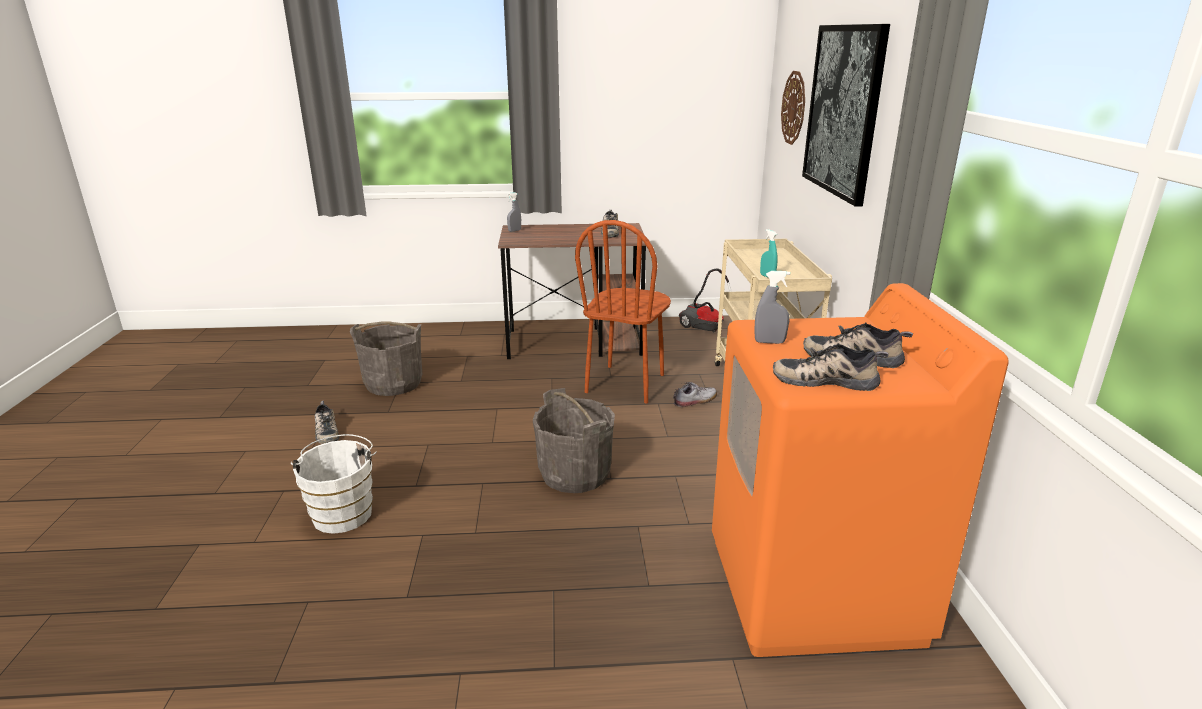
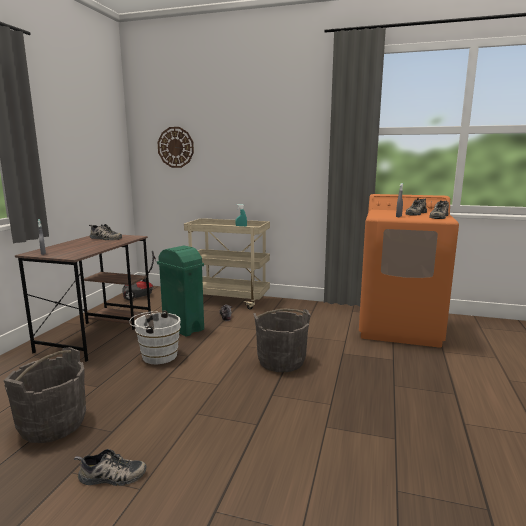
camera: 70 degrees left, 10 degrees down
white bucket [291,434,377,534] -> white bucket moved to [129,310,181,365]
brown chair [575,220,671,404] -> green trash can [157,246,204,337]
picture [802,24,890,207] -> none

